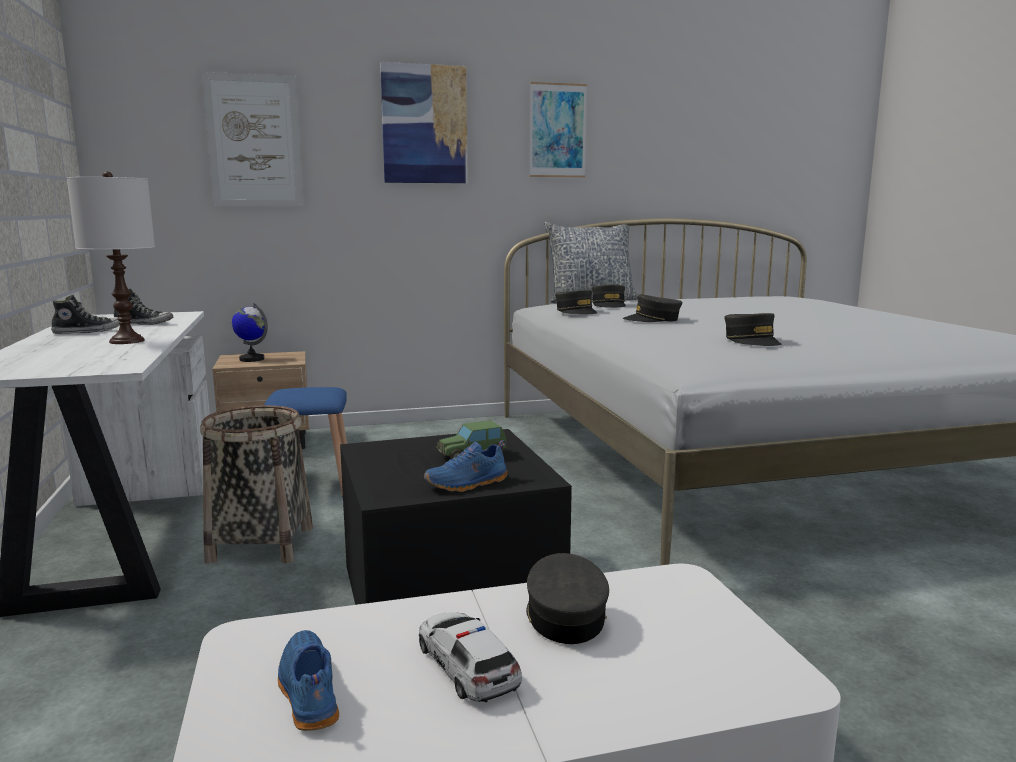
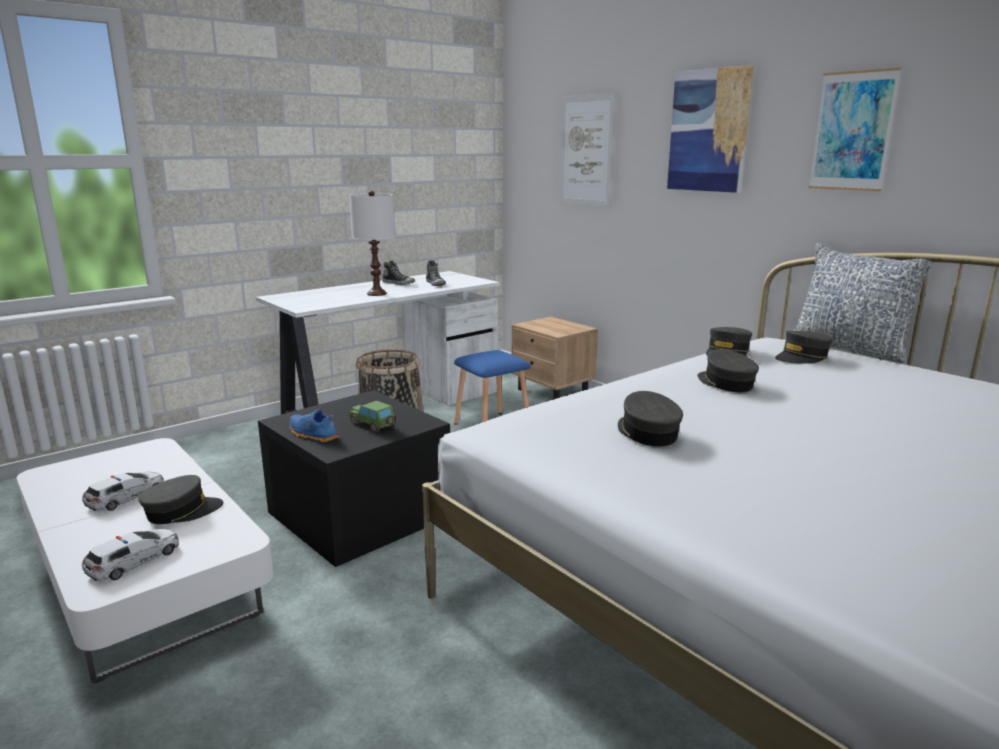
camera: 65 degrees right, 5 degrees up
globe [232,303,268,362] -> none
blue shoe [278,630,339,731] -> none
grey cap [724,313,781,346] -> grey cap turned 120 degrees clockwise [618,391,683,447]
none -> toy car [82,529,179,581]

